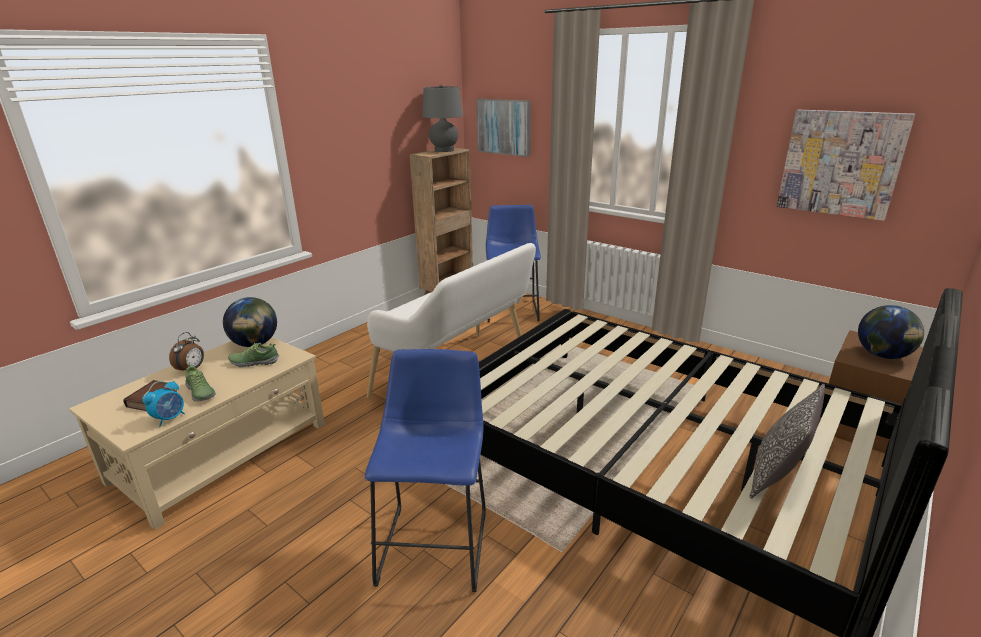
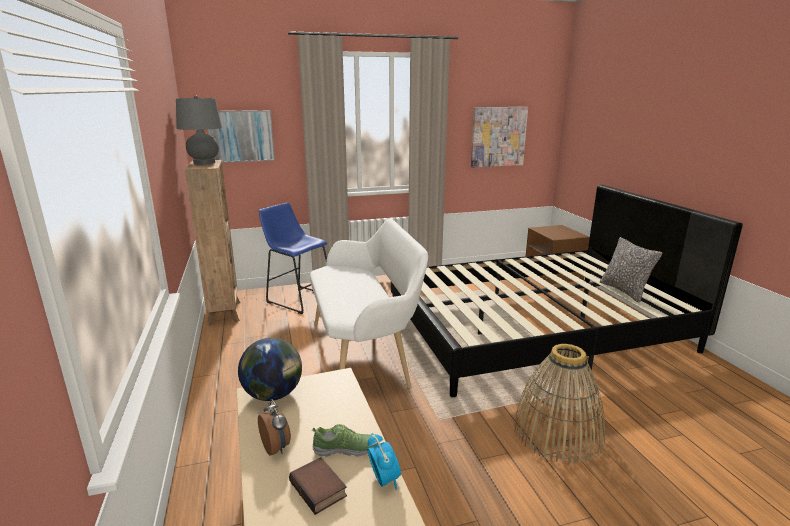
camera: 55 degrees left, 5 degrees down
shoe [228,343,279,367] -> none
blue stool [365,349,486,592] -> basket [513,344,605,464]
globe [858,305,924,359] -> none

